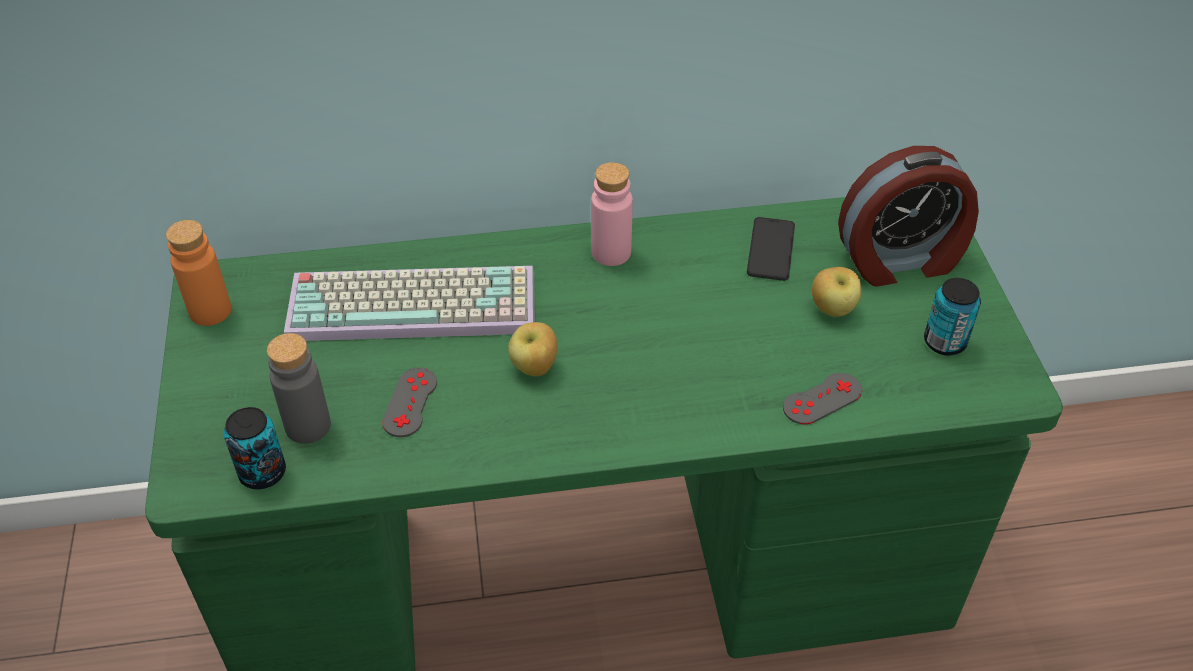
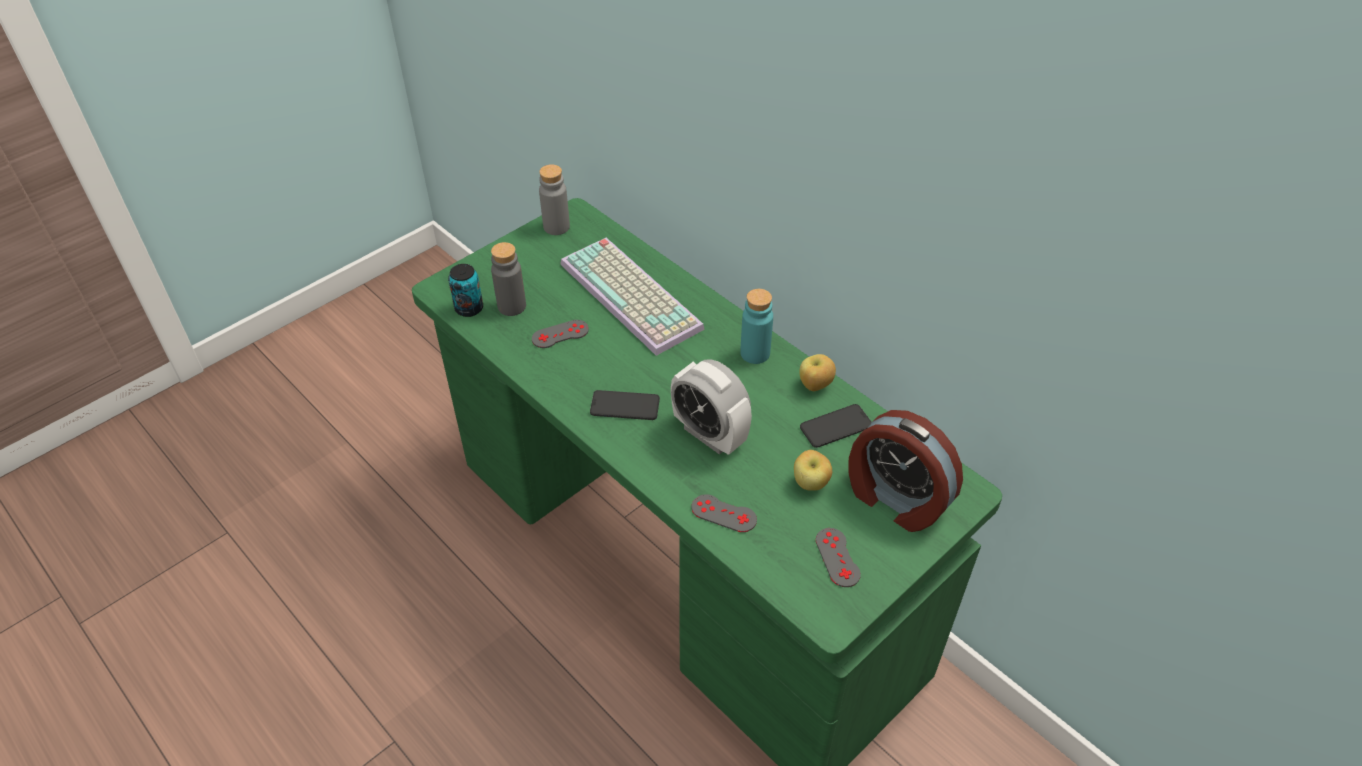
camera: 55 degrees right, 0 degrees up
orange bottle [166,220,232,326] -> grey bottle [539,164,570,235]
apple [508,322,557,376] -> apple moved to [800,354,836,391]
pink bottle [591,162,633,266] -> turquoise bottle [740,289,773,364]
can [924,278,981,355] -> grey game controller [816,528,861,587]
none -> phone [590,390,660,420]
none -> alarm clock [671,359,752,455]

